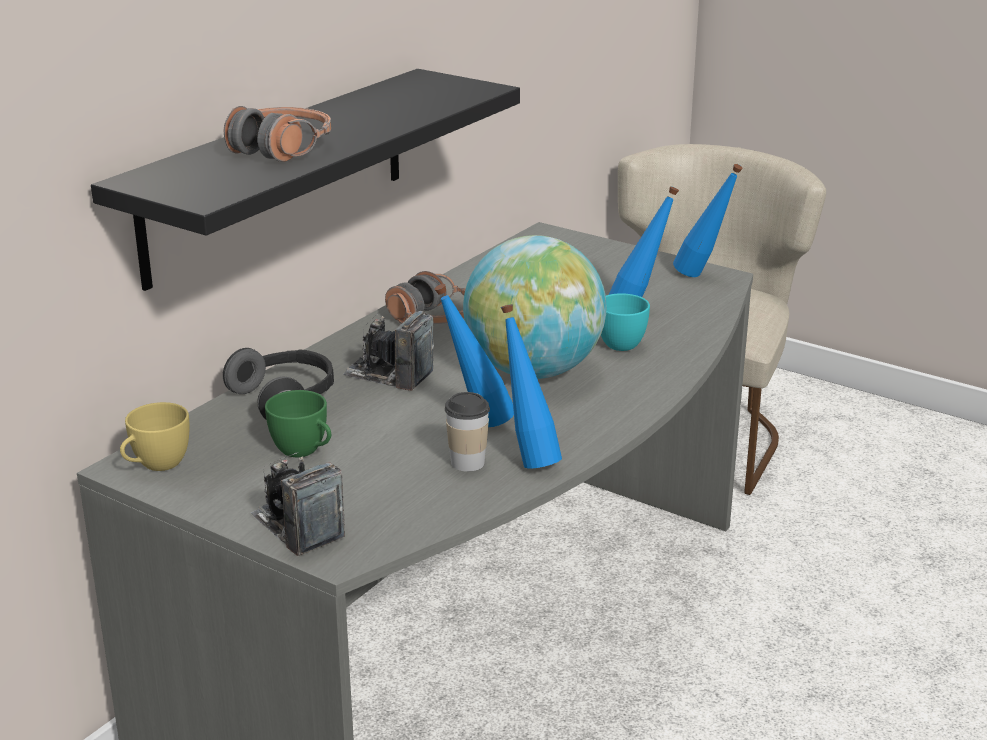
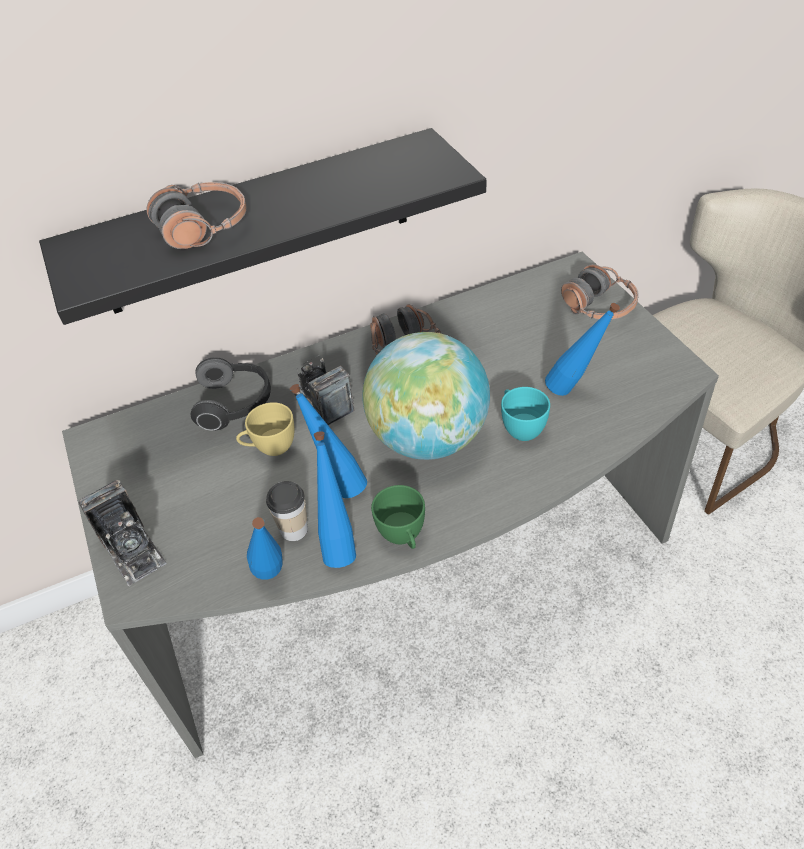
camera: 35 degrees right, 20 degrees up
yellow cup [120,402,189,471] -> yellow cup moved to [236,402,295,456]
camera [251,452,345,556] -> camera turned 150 degrees clockwise [79,480,166,587]
green cup [265,390,331,457] -> green cup moved to [371,485,425,549]
blue bottle [673,164,743,277] -> blue bottle moved to [247,517,283,580]
none -> headphones [561,264,639,320]

